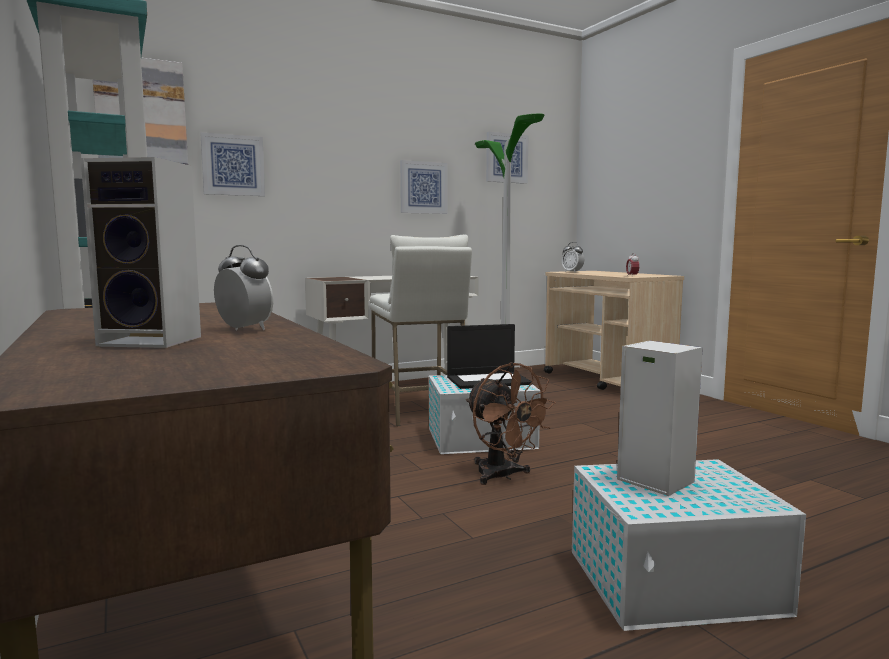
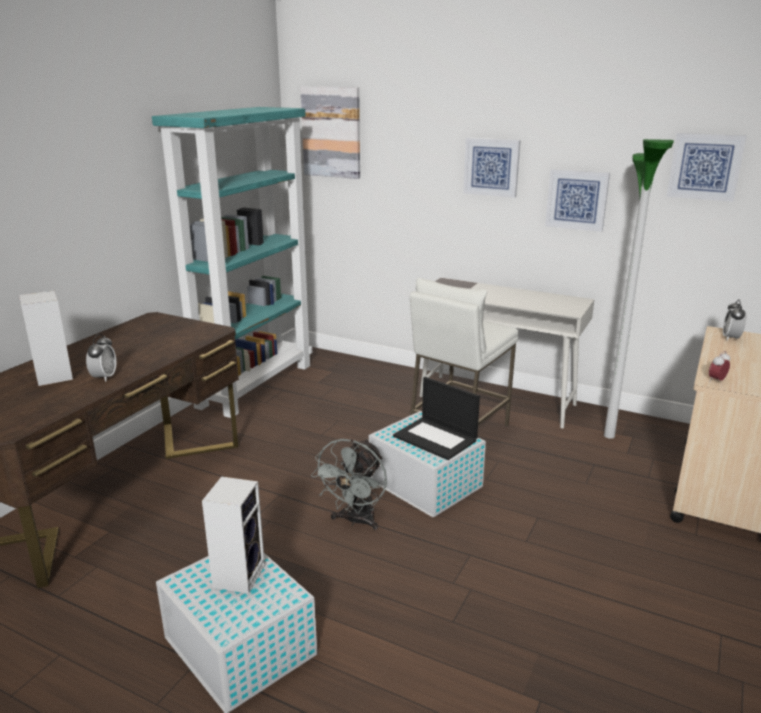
camera: 55 degrees right, 15 degrees up
picture [200,132,265,196] -> picture moved to [463,138,521,198]
brown fan [466,362,556,485] -> grey fan [311,439,387,530]

